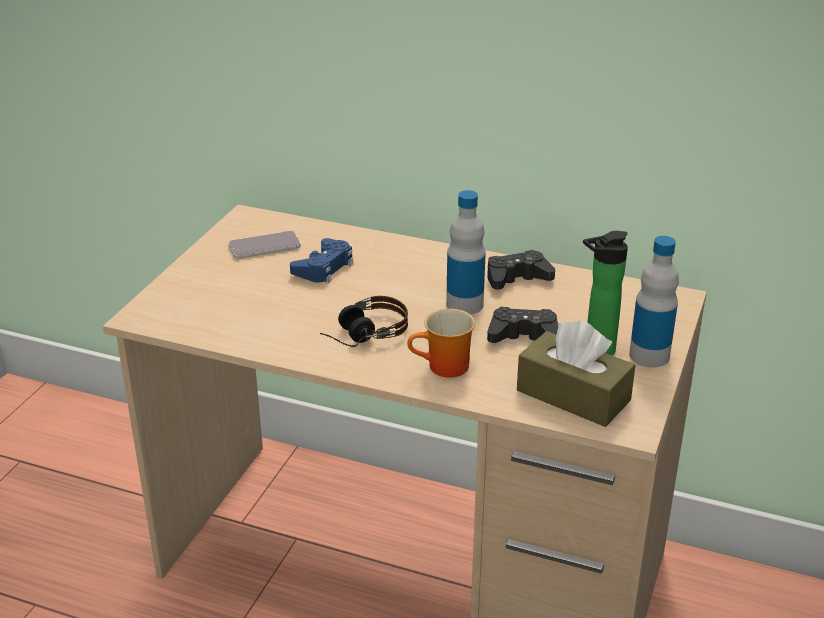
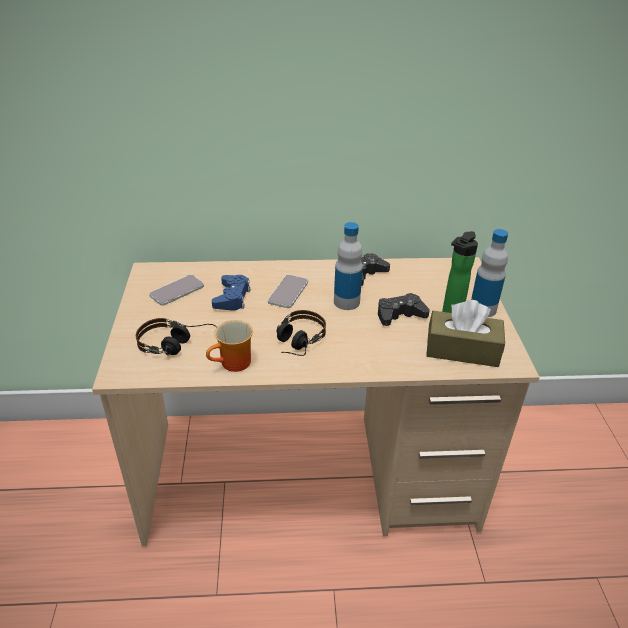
camera: 25 degrees left, 5 degrees up
mug [407,308,475,378] -> mug moved to [206,320,253,372]
none -> headphones [136,318,217,355]
none -> phone [268,275,308,308]

